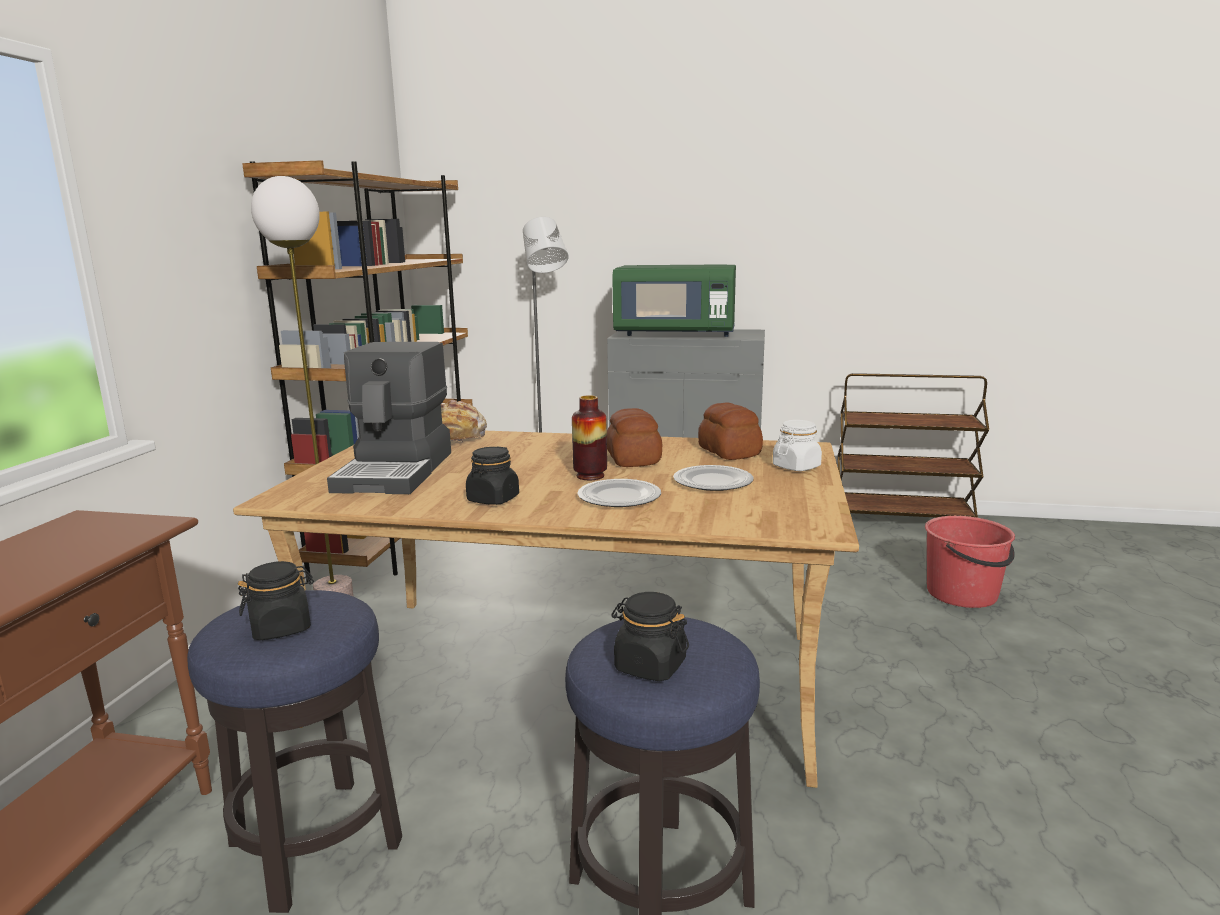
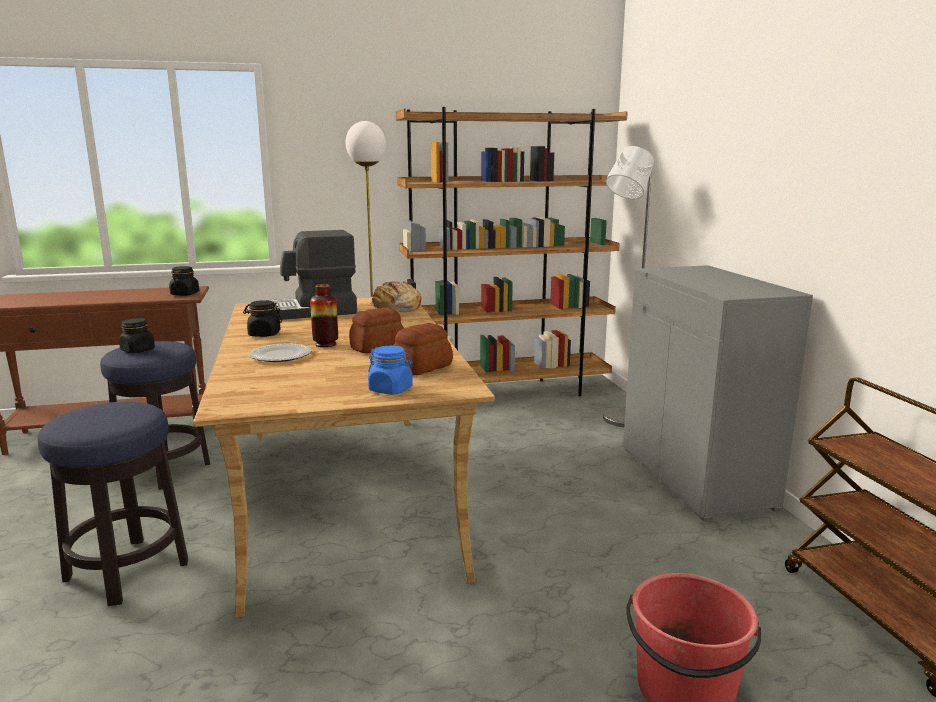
camera: 65 degrees right, 0 degrees up
black jar [611,592,689,681] -> black jar moved to [169,266,199,296]
green microwave [612,265,736,337] -> none
plate [673,465,754,491] -> none
white jar [773,420,822,471] -> blue jar [368,346,413,395]

